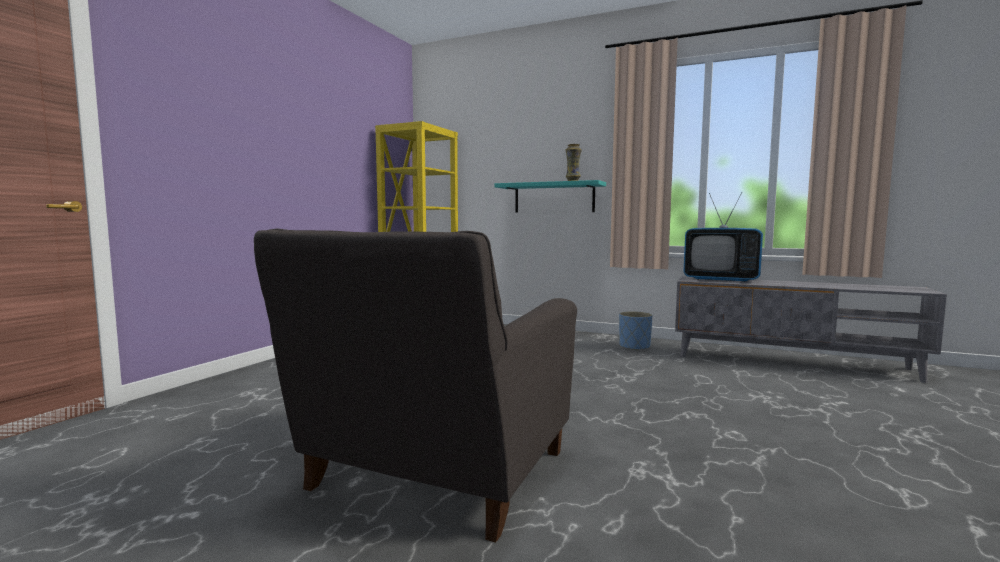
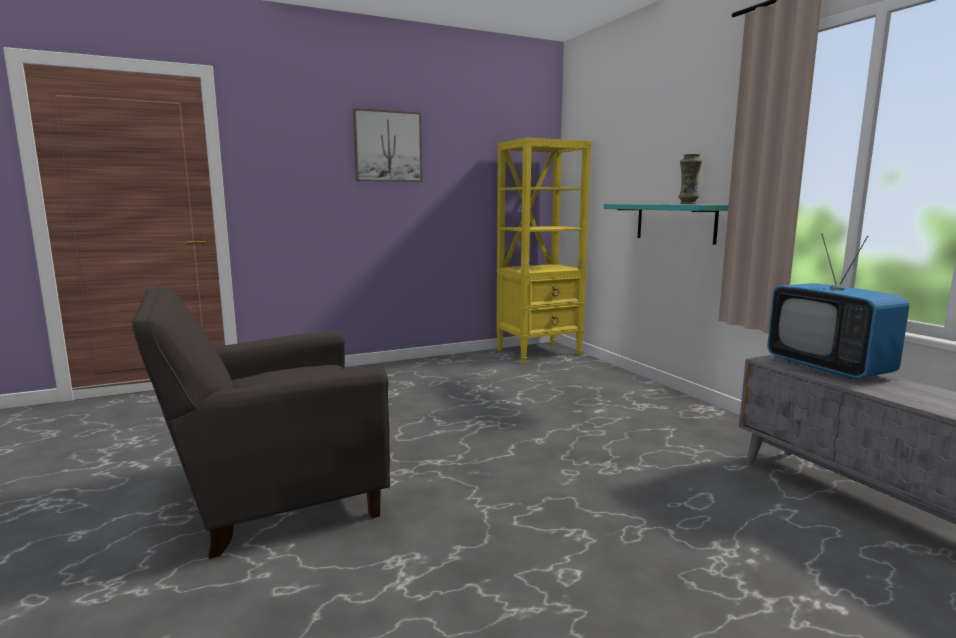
camera: 40 degrees right, 5 degrees up
blue planter [619,311,653,351] -> none
none -> picture [353,108,422,182]

